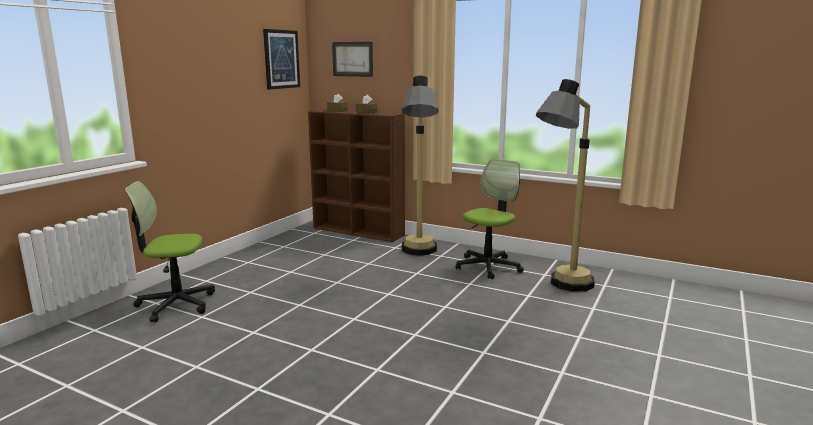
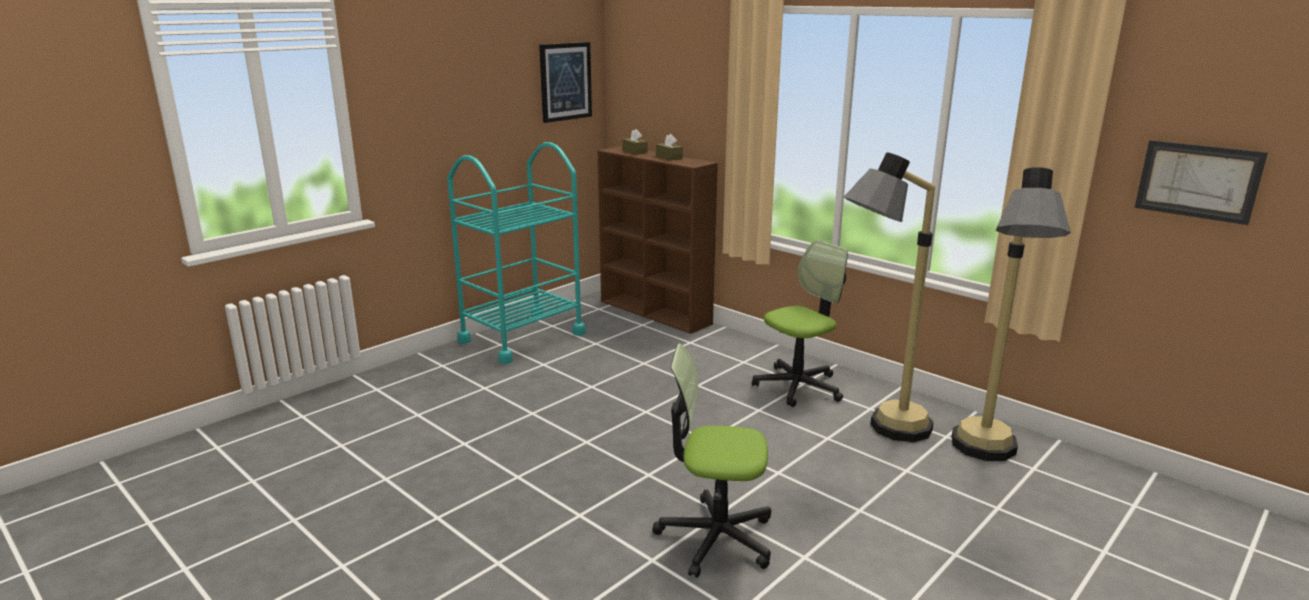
camera: 15 degrees right, 5 degrees up
office chair [125,181,215,322] -> office chair moved to [652,343,771,578]
picture [332,42,373,77] -> picture moved to [1134,140,1268,225]
floor lamp [401,75,439,256] -> floor lamp moved to [952,167,1071,461]
none -> turquoise cart [447,142,586,364]

